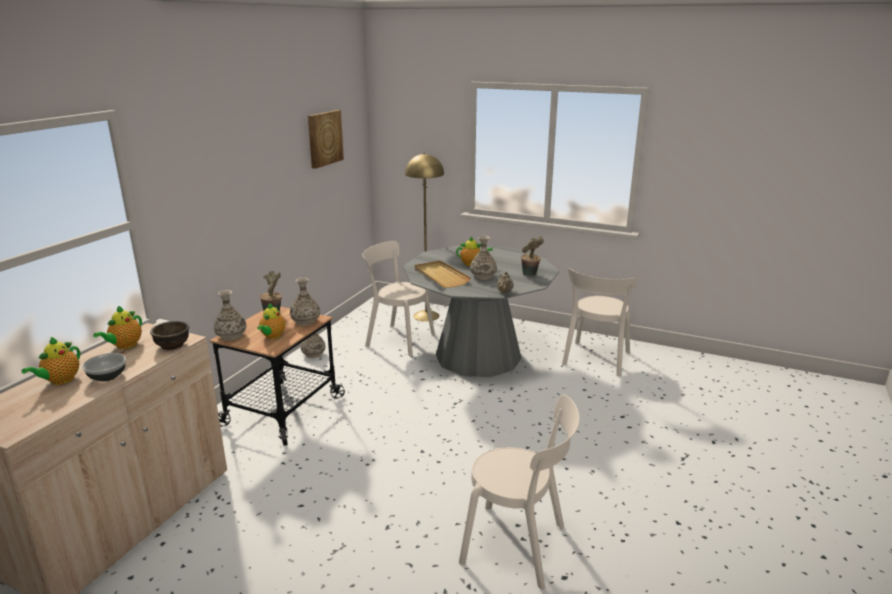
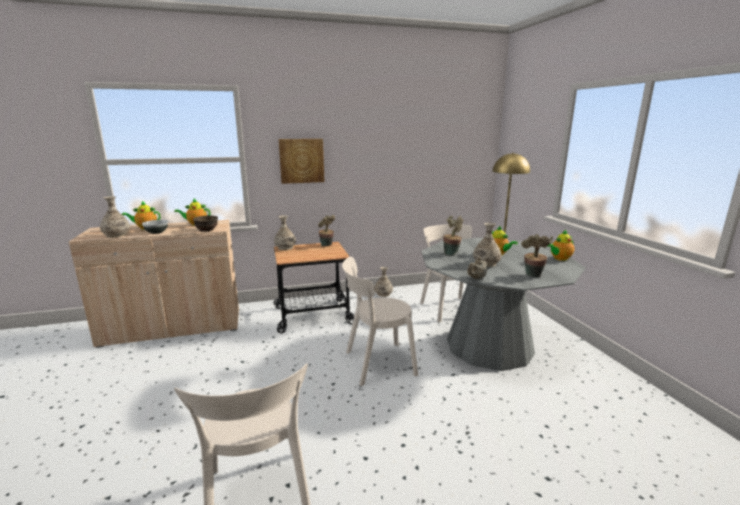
camera: 50 degrees right, 5 degrees down
teapot [257,303,285,339] -> teapot moved to [548,230,574,261]
vase [290,278,320,326] -> vase moved to [100,196,130,238]
picture [308,110,344,169] -> picture moved to [279,139,324,184]
beige tray [415,261,471,288] -> potted plant [443,216,463,255]
beige chair [562,268,637,377] -> beige chair moved to [342,257,418,386]

